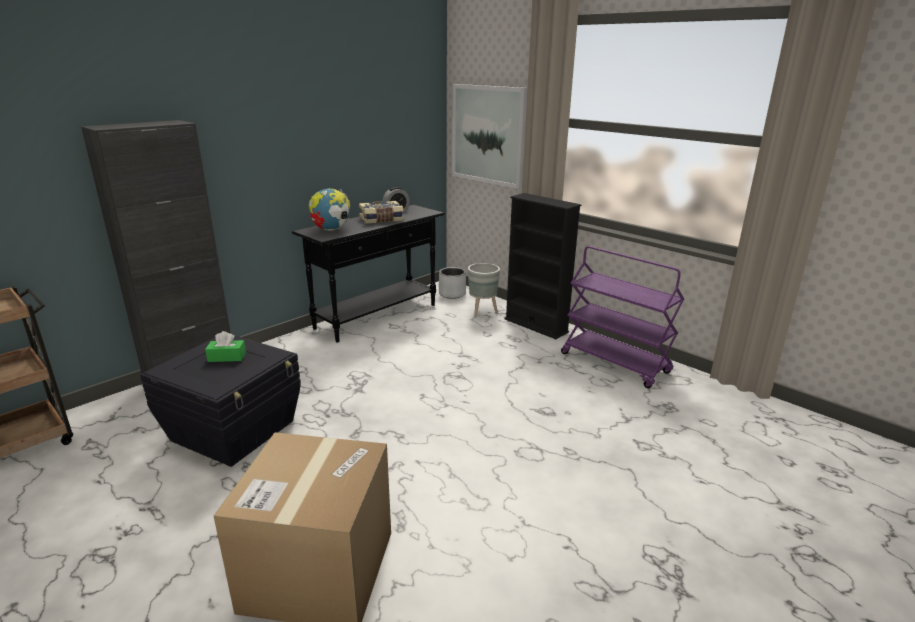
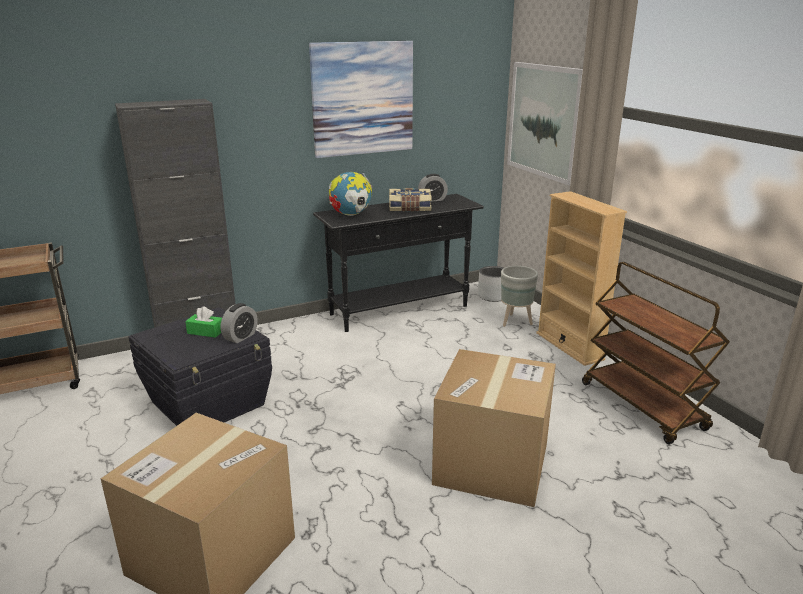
camera: 20 degrees right, 0 degrees up
black bookcase [504,193,581,339] -> beige bookcase [536,191,627,366]
purple cart [561,246,684,388] -> brown cart [582,262,730,444]
none -> alarm clock [221,303,258,343]
none -> picture [309,41,413,158]
none -> cardboard box [432,349,556,507]

